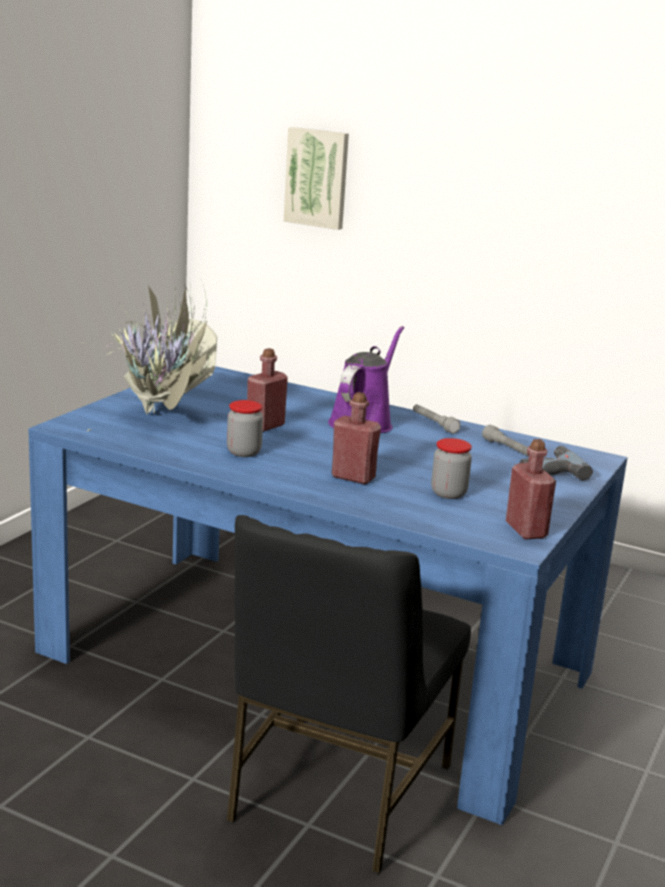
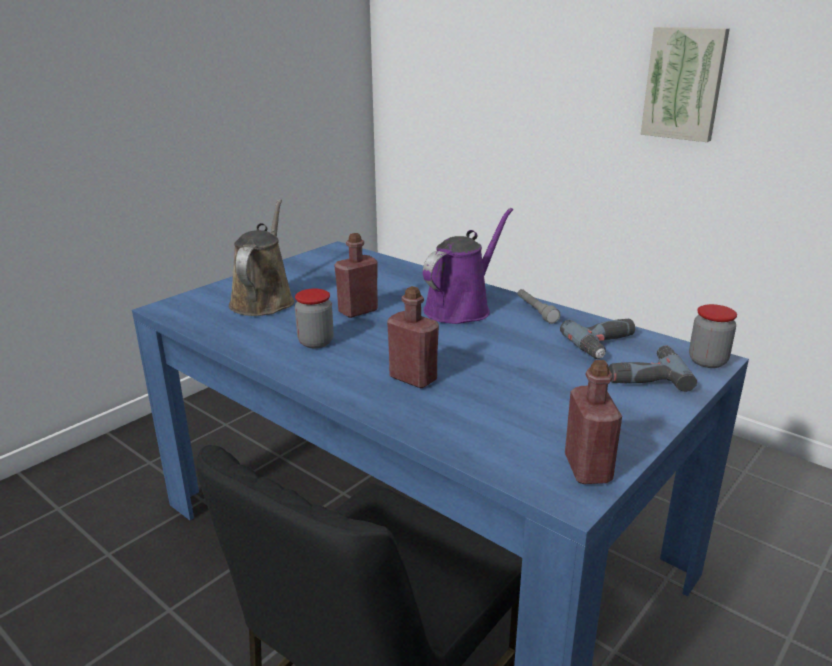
camera: 15 degrees right, 5 degrees up
potted plant [87,267,217,431] -> brown watering can [229,199,294,316]
picture [284,127,349,230] -> picture moved to [640,27,730,142]
jar [431,438,472,499] -> jar moved to [689,304,737,368]
grey flashlight [482,425,529,457] -> power drill [560,319,635,359]

